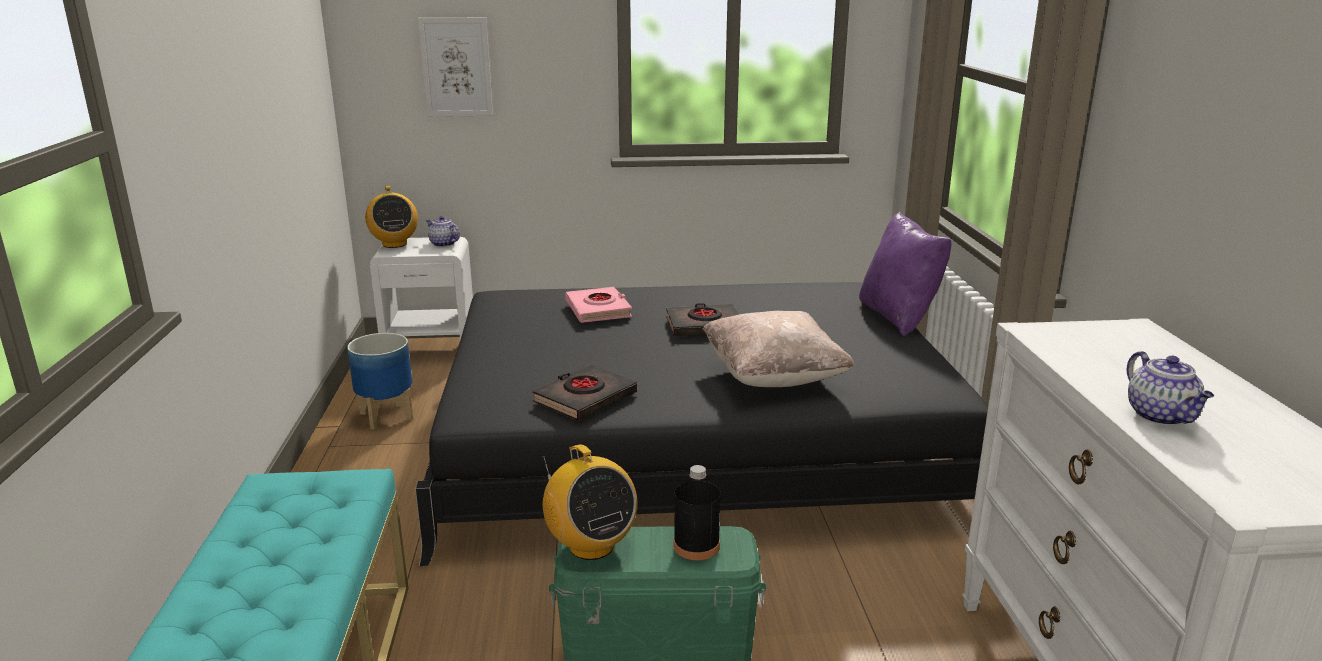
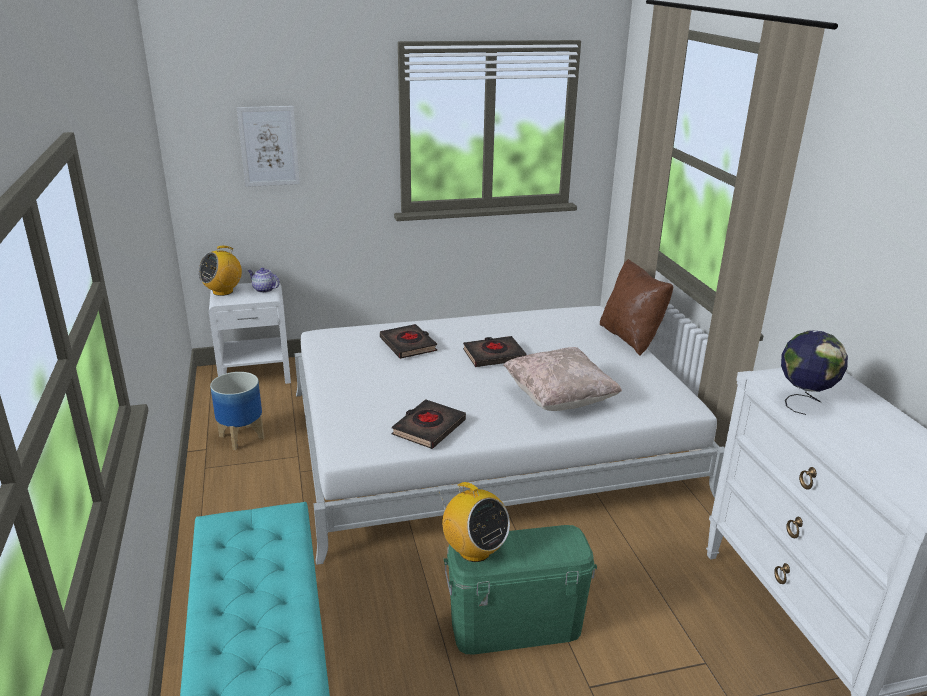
camera: 10 degrees left, 5 degrees up
radio [365,186,418,248] -> radio turned 75 degrees clockwise [199,246,242,296]
black bed [415,282,988,566] -> white bed [295,306,725,565]
pink book [565,287,632,323] -> black book [380,324,437,359]
black bottle [674,465,720,560] -> none
purple pillow [859,212,952,337] -> brown pillow [600,259,673,355]
teapot [1127,351,1214,426] -> none
none -> globe [781,330,848,415]

